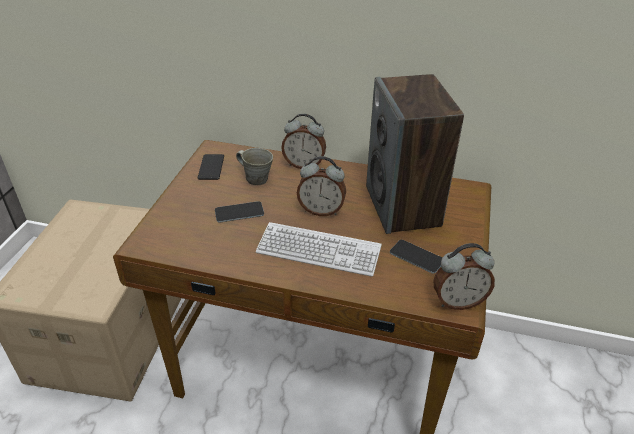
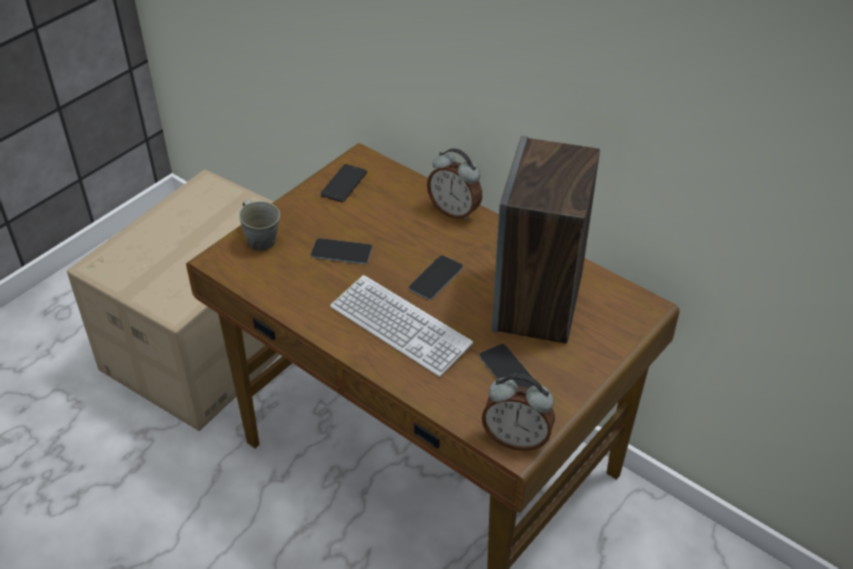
camera: 25 degrees right, 5 degrees up
grey mug [236,148,273,185] -> grey mug moved to [239,200,280,251]
alarm clock [297,156,346,216] -> phone [409,255,463,300]

